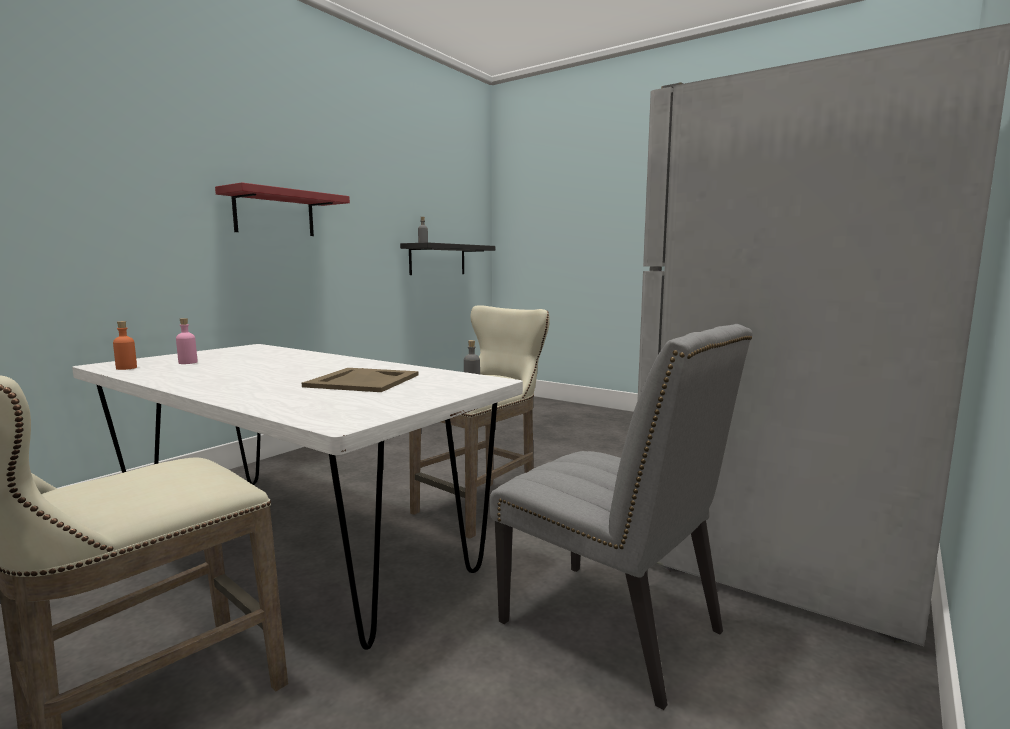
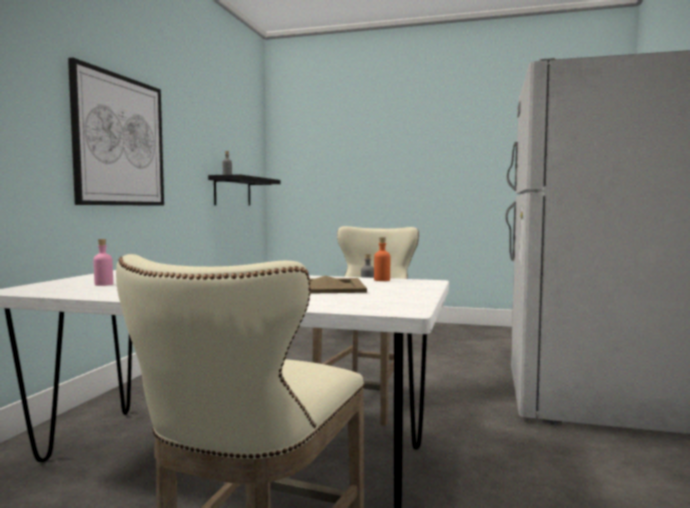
camera: 20 degrees left, 5 degrees down
orange bottle [113,321,137,370] -> orange bottle moved to [374,237,390,281]
red shelf [215,182,350,236] -> picture [68,58,164,206]
grey chair [489,324,753,710] -> none

